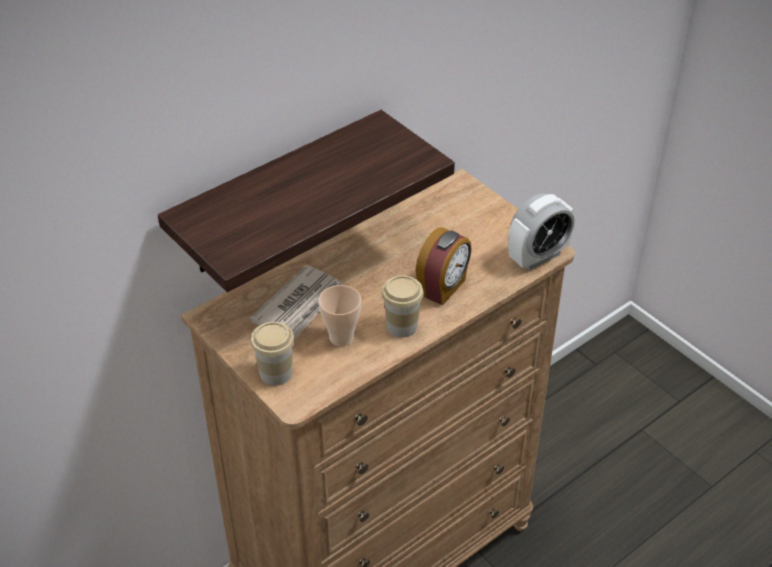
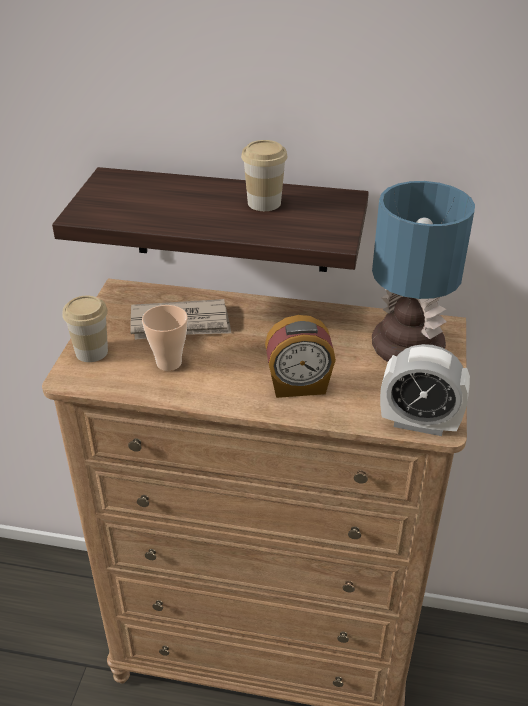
camera: 50 degrees right, 5 degrees down
cup [381,275,424,337] -> cup moved to [241,140,288,211]
none -> table lamp [372,181,475,362]

